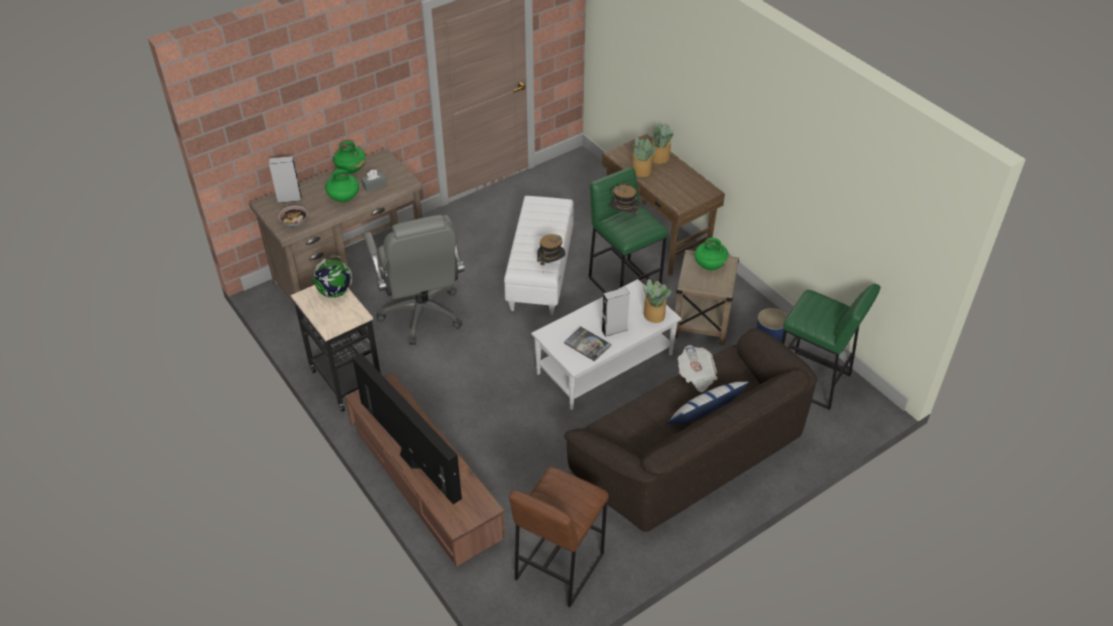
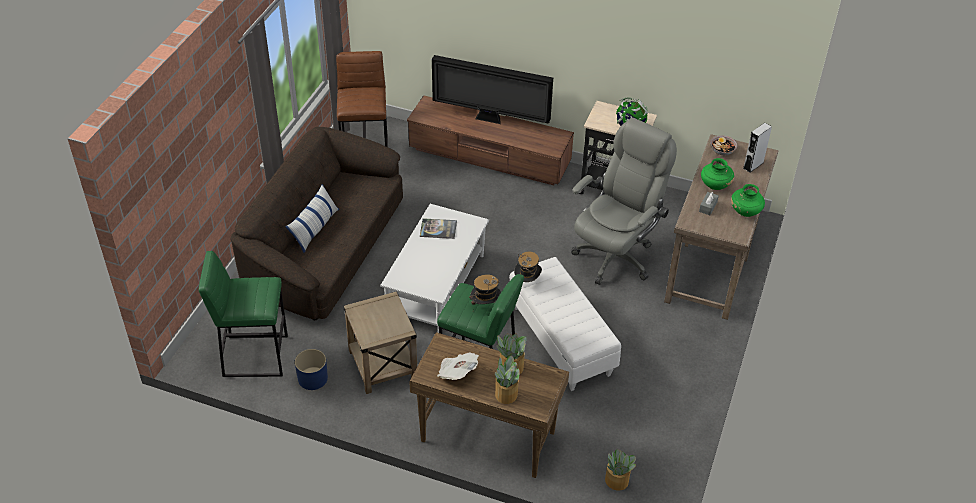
camera: 145 degrees right, 0 degrees up
grey office chair [364,215,465,345] -> grey office chair turned 90 degrees clockwise [571,118,677,285]
grey speaker [601,287,630,337] -> none
potted plant [643,279,671,323] -> potted plant moved to [605,449,636,490]
newspaper [678,345,718,392] -> newspaper moved to [437,352,479,380]
green vase [695,238,729,270] -> none

